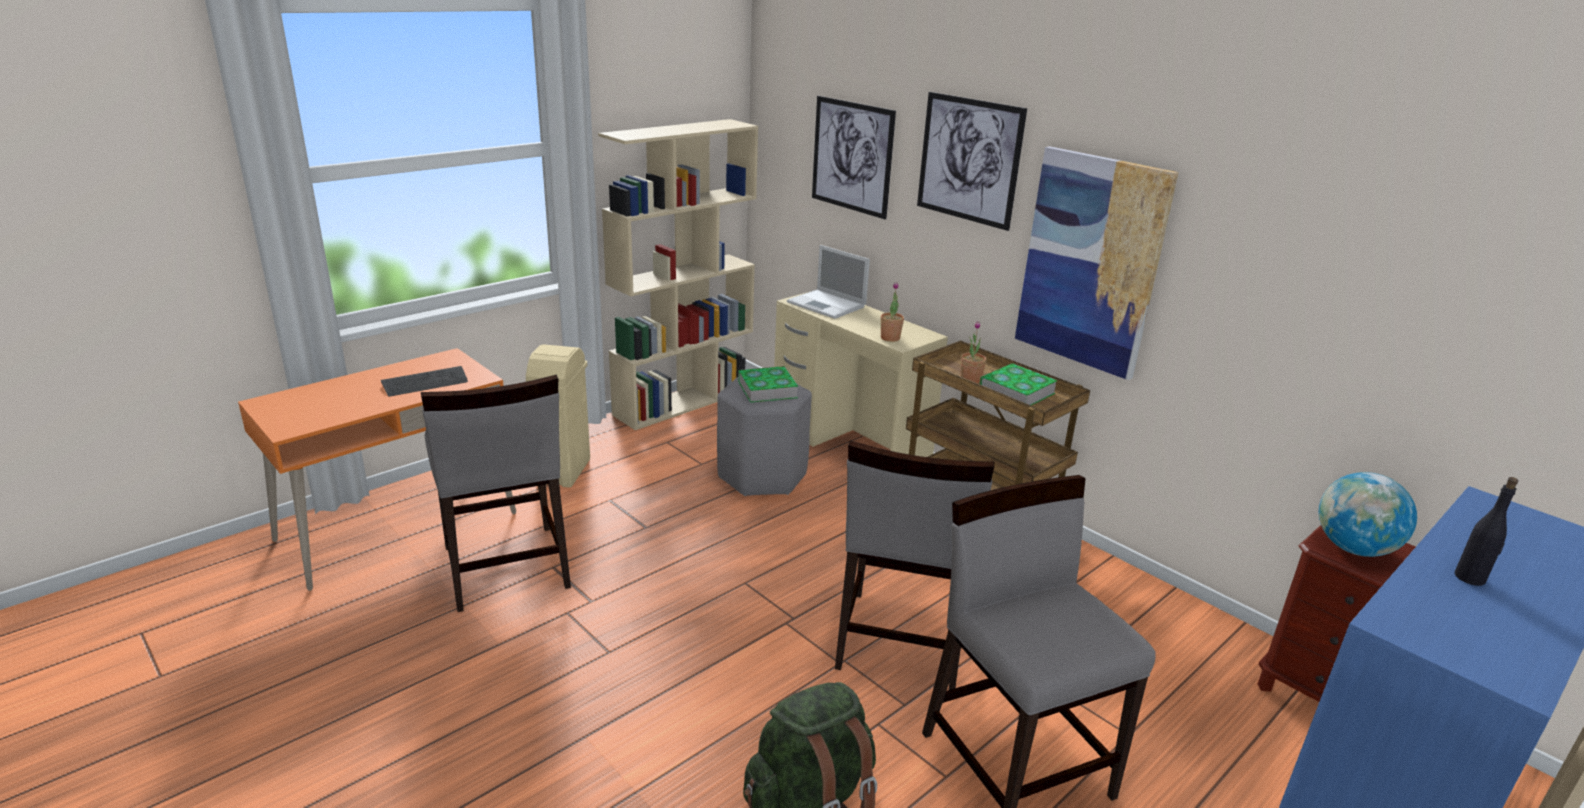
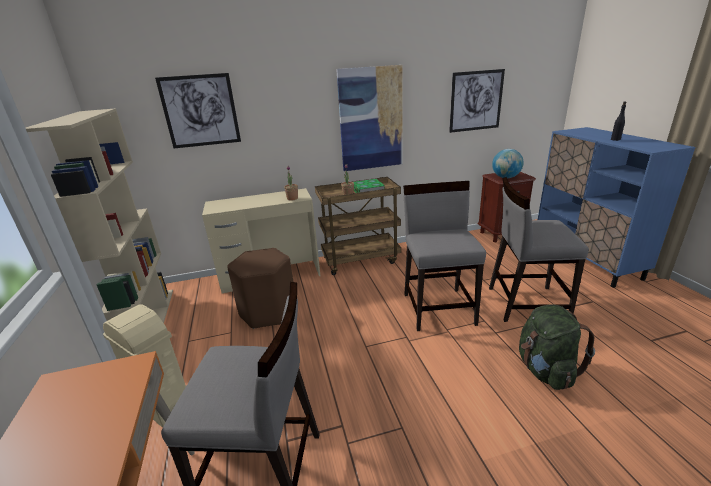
camera: 60 degrees left, 0 degrees up
keyboard [381,366,468,397] -> none
grey stool [717,377,812,496] -> brown stool [227,248,293,329]
book [738,366,798,403] -> none
laptop [787,245,870,319] -> none
grey chair [835,440,995,690] -> grey chair turned 135 degrees counterclockwise [403,181,486,331]
picture [917,92,1027,231] -> picture moved to [449,69,505,133]

